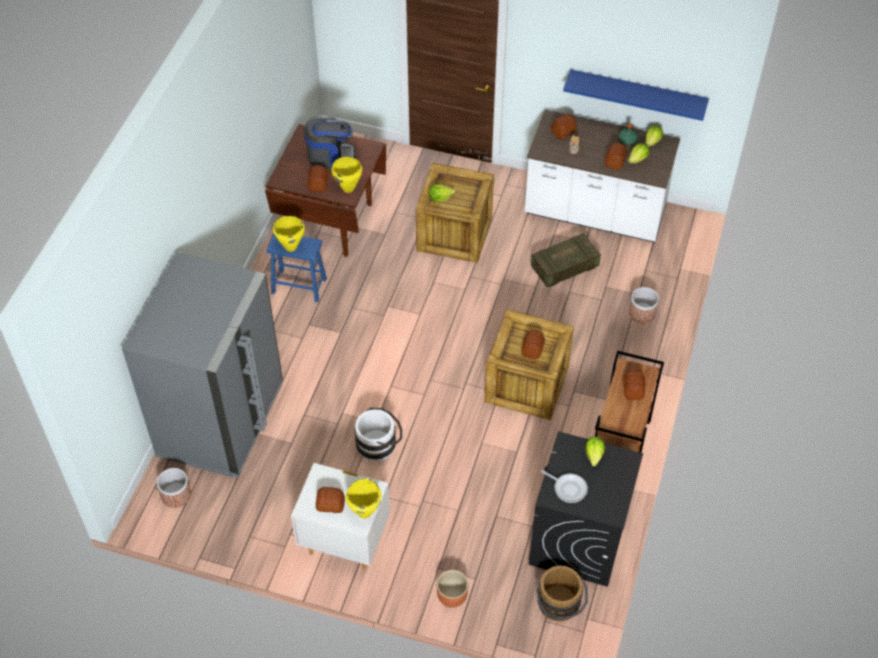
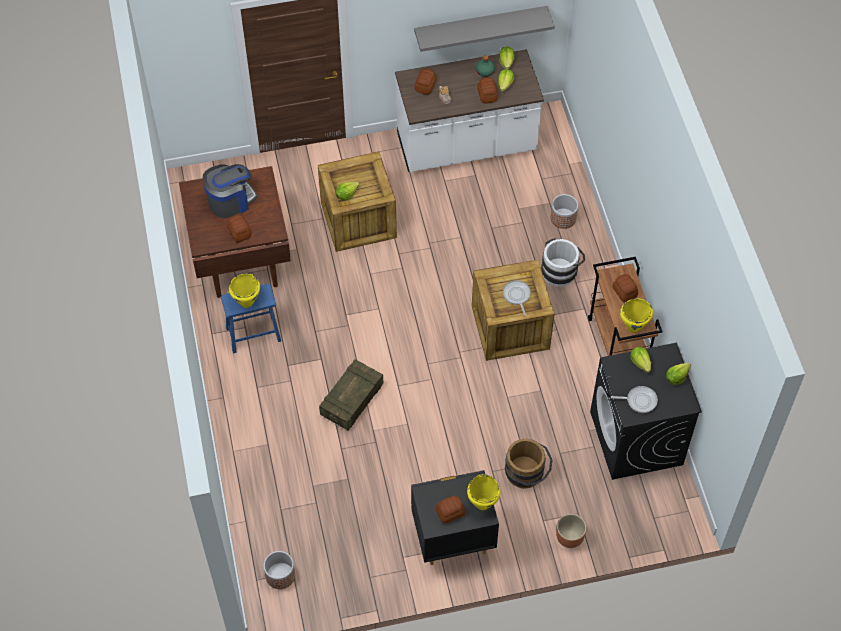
camera: 30 degrees left, 5 degrees up
grey fridge [122,252,283,478] -> none
white nightstand [291,463,390,570] -> black nightstand [411,470,499,565]
yellow cooking pot [331,157,363,193] -> yellow cooking pot moved to [620,298,653,333]
white bucket [355,408,402,462] -> white bucket moved to [541,238,585,287]
bread [521,330,545,359] -> frying pan [503,280,531,316]
crate [531,233,601,287] -> crate moved to [319,359,383,430]
brown bucket [536,566,588,622] -> brown bucket moved to [505,438,553,489]
blue shelf [563,69,709,121] -> grey shelf [414,6,555,52]
none -> lettuce [666,363,691,385]

